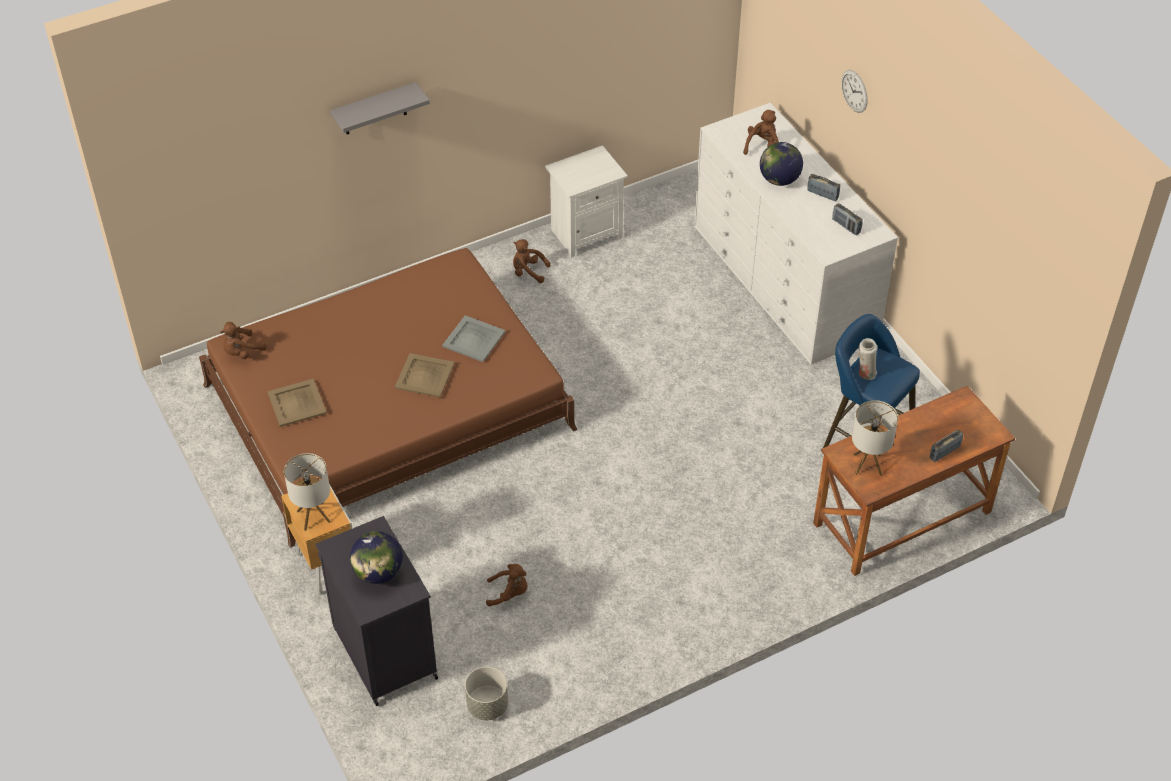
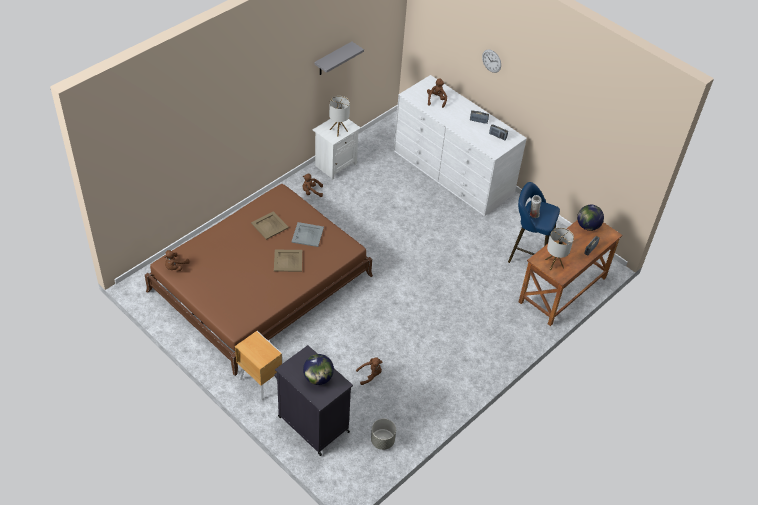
camera: 20 degrees left, 0 degrees up
beige tray [267,379,327,427] -> beige tray moved to [251,211,289,240]
table lamp [284,453,331,531] -> table lamp moved to [329,96,350,136]
grey shelf [330,82,430,134] -> grey shelf moved to [314,42,364,75]
globe [760,142,803,186] -> globe moved to [577,205,604,231]

